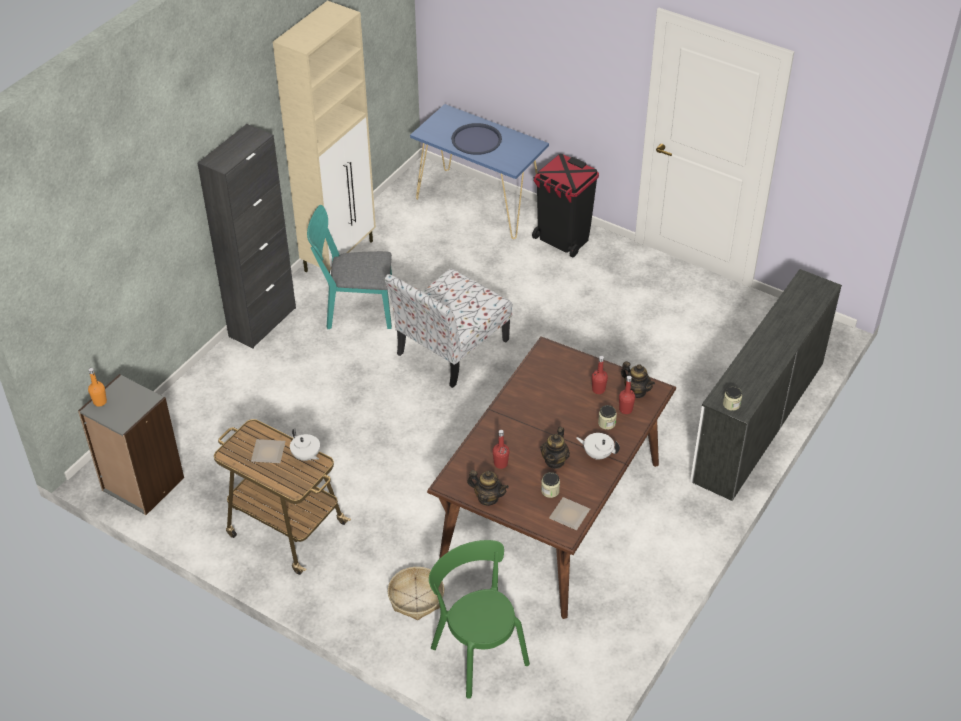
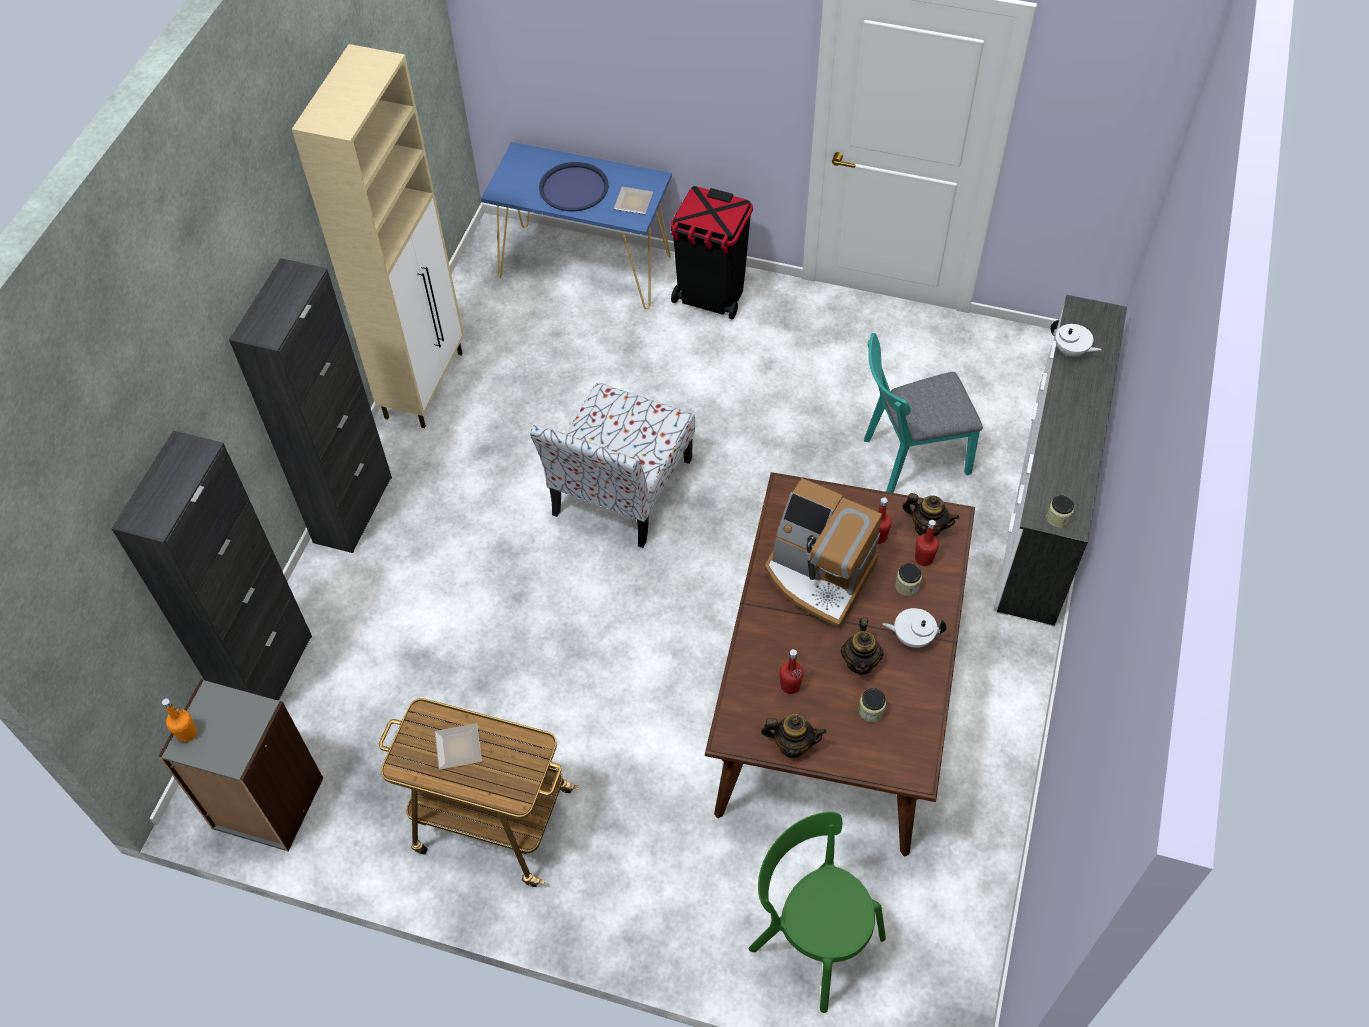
camera: 15 degrees left, 10 degrees up
white teapot [290,429,320,461] -> white teapot moved to [1050,320,1102,357]
turquoise chair [307,205,392,329] -> turquoise chair moved to [864,333,983,493]
basket [388,567,444,620] -> none
plate [549,497,590,530] -> plate moved to [614,187,653,214]
none -> black cabinet [111,431,312,701]
none -> coffee machine [765,478,882,629]

